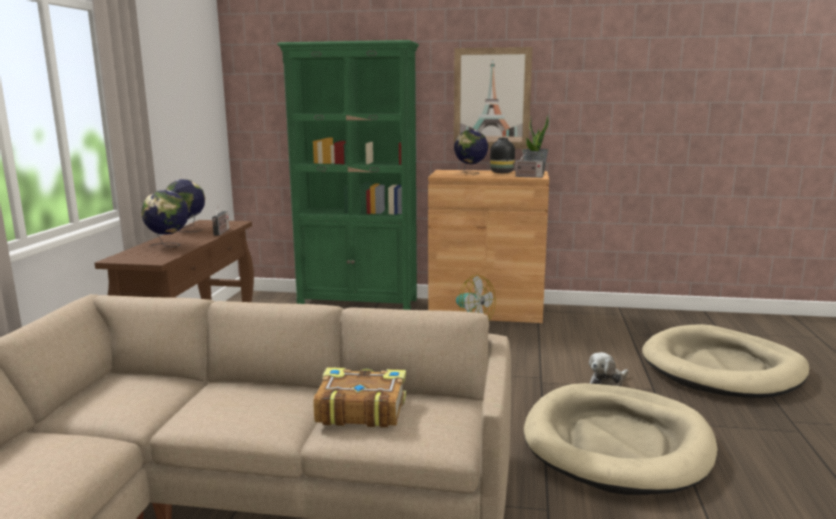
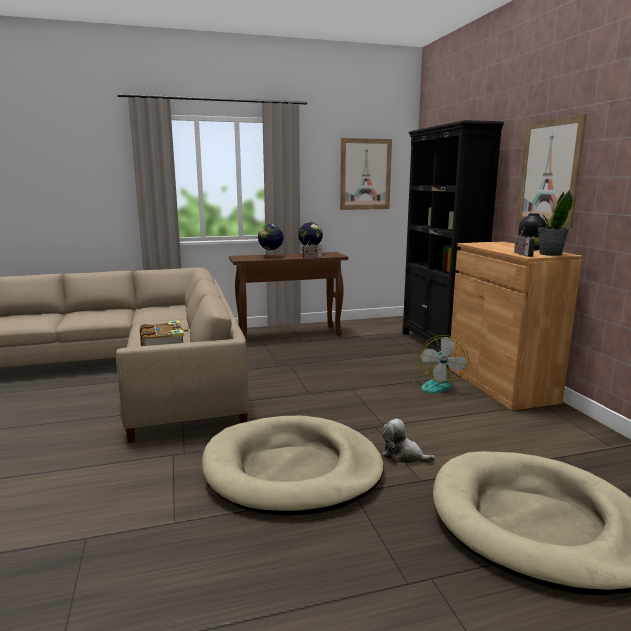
camera: 65 degrees right, 0 degrees up
green bookcase [277,40,419,310] -> black bookcase [402,120,504,349]
globe [454,130,488,175] -> none
none -> picture [340,138,392,210]

